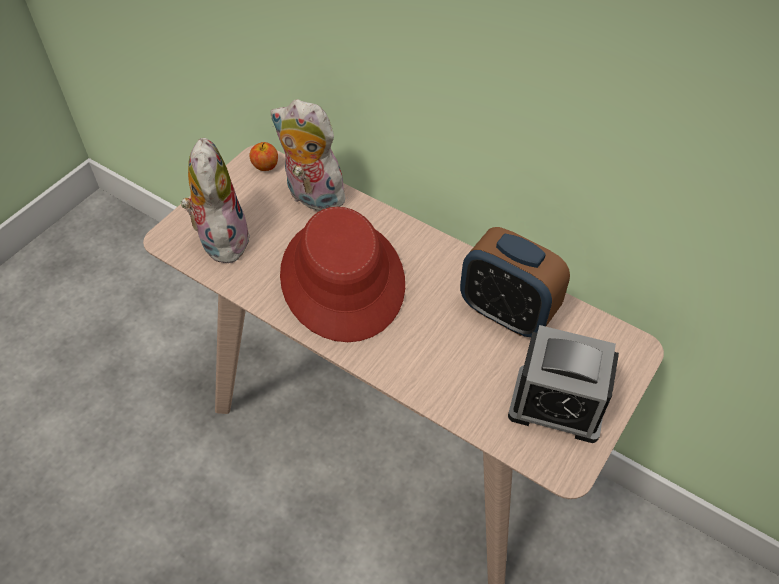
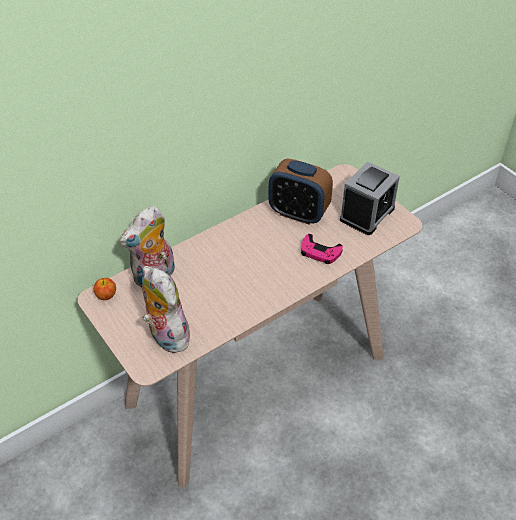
camera: 70 degrees left, 5 degrees down
plush toy [181,138,251,263] -> plush toy turned 45 degrees clockwise [142,266,190,353]
red hat [280,207,405,342] -> none
alarm clock [460,227,570,337] -> alarm clock turned 60 degrees clockwise [268,158,333,225]
none -> pink game controller [301,234,343,264]

